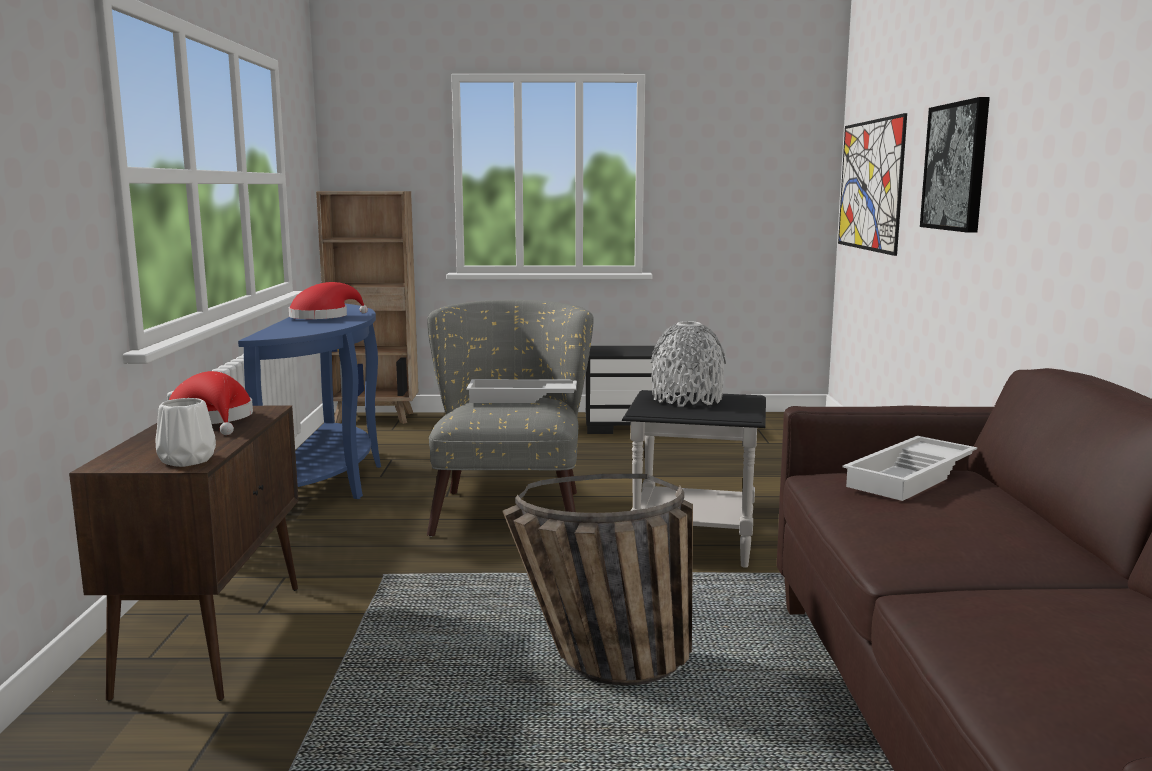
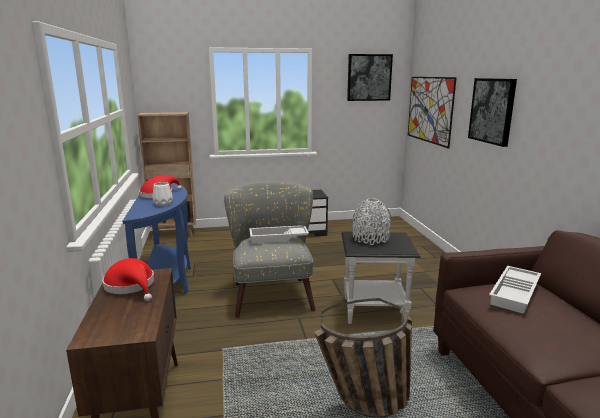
camera: 10 degrees left, 5 degrees up
white vase [155,398,216,467] -> white vase moved to [152,182,173,206]
none -> picture [347,54,393,101]

